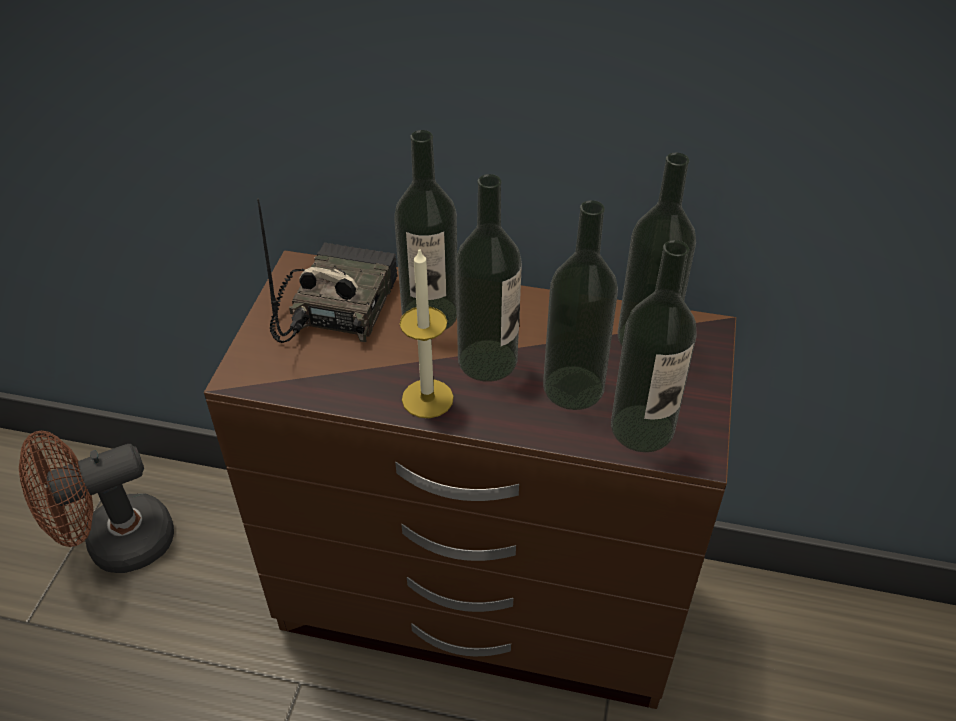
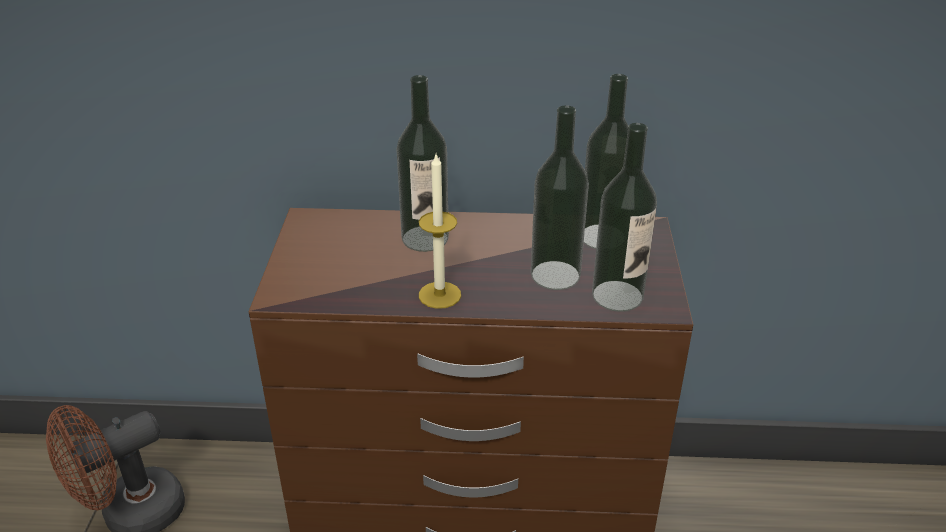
camera: 10 degrees left, 10 degrees down
radio [257,198,398,343] -> none
bottle [456,174,522,382] -> none

